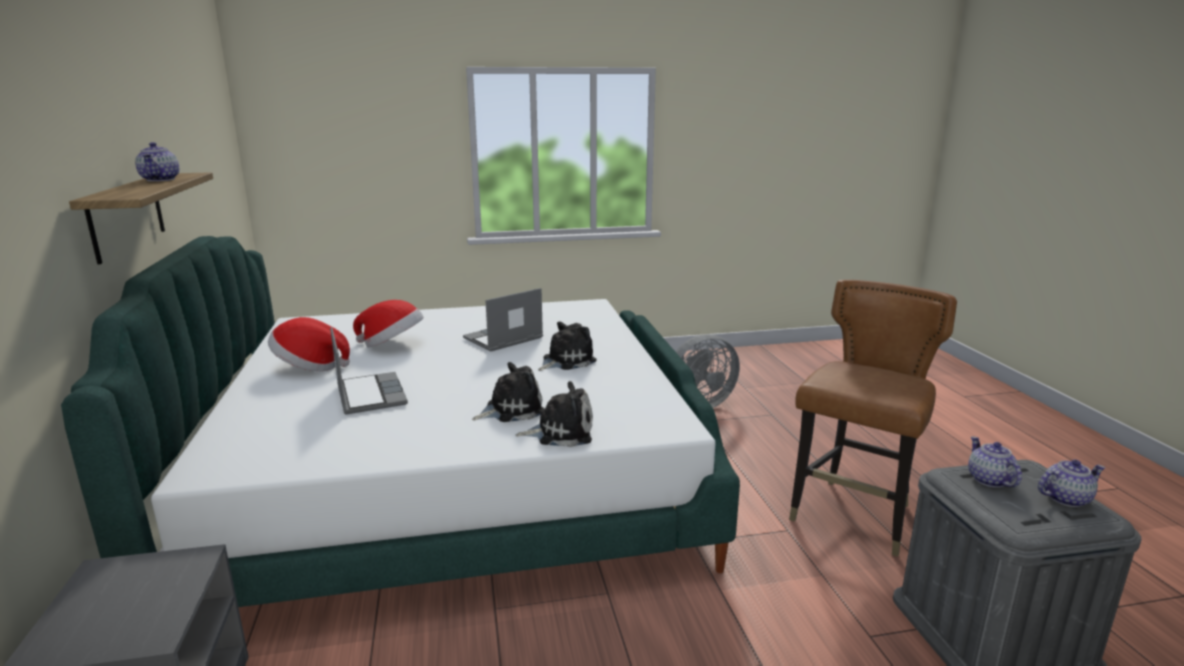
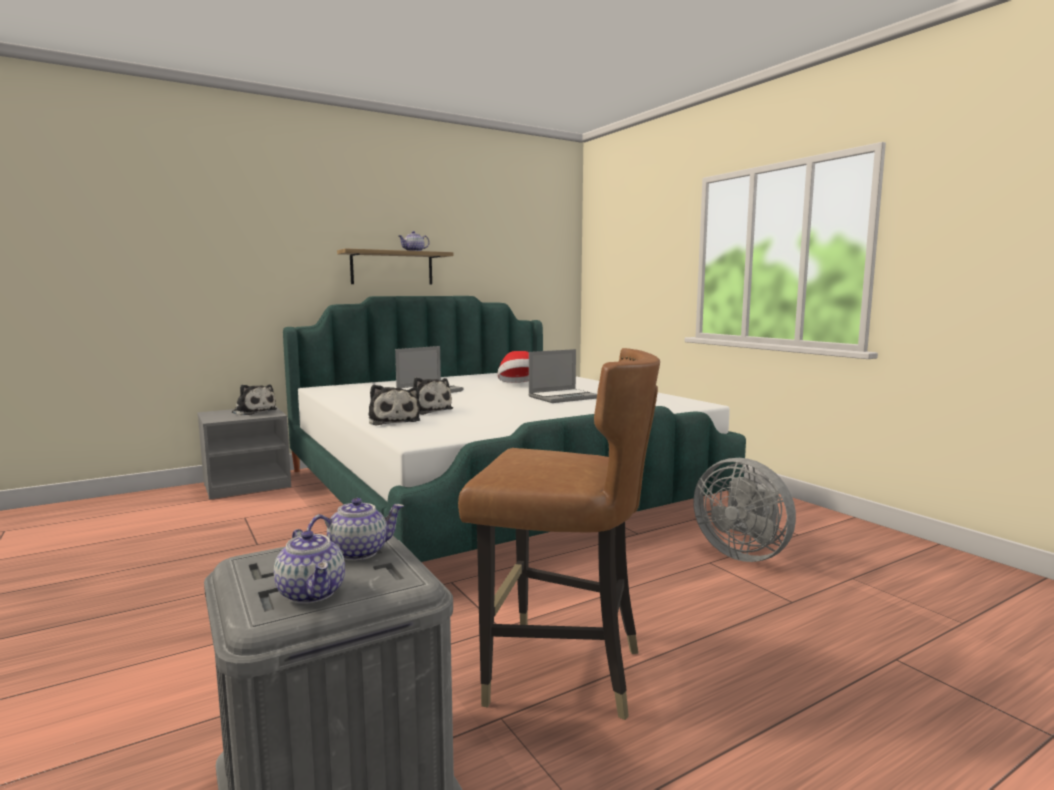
camera: 70 degrees right, 10 degrees down
hat [268,317,350,372] -> none
laptop [463,288,543,352] -> laptop turned 120 degrees clockwise [528,349,597,403]
plush toy [538,321,597,371] -> plush toy moved to [232,385,277,415]

